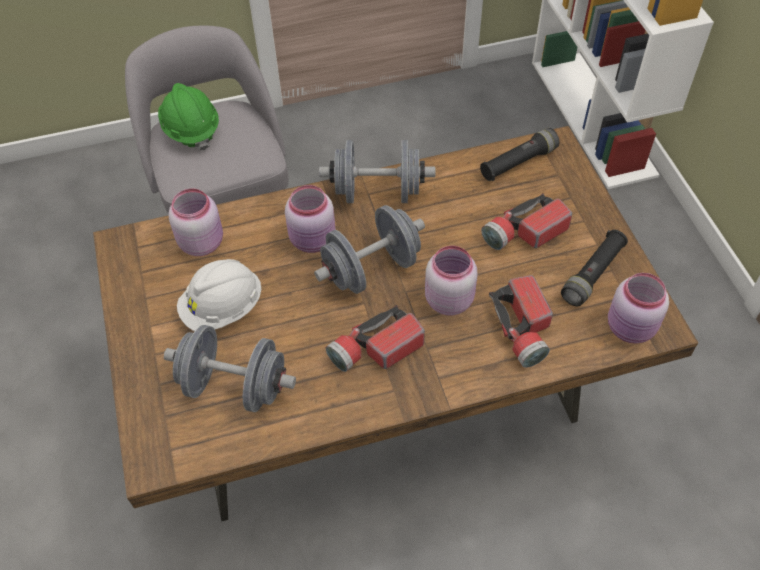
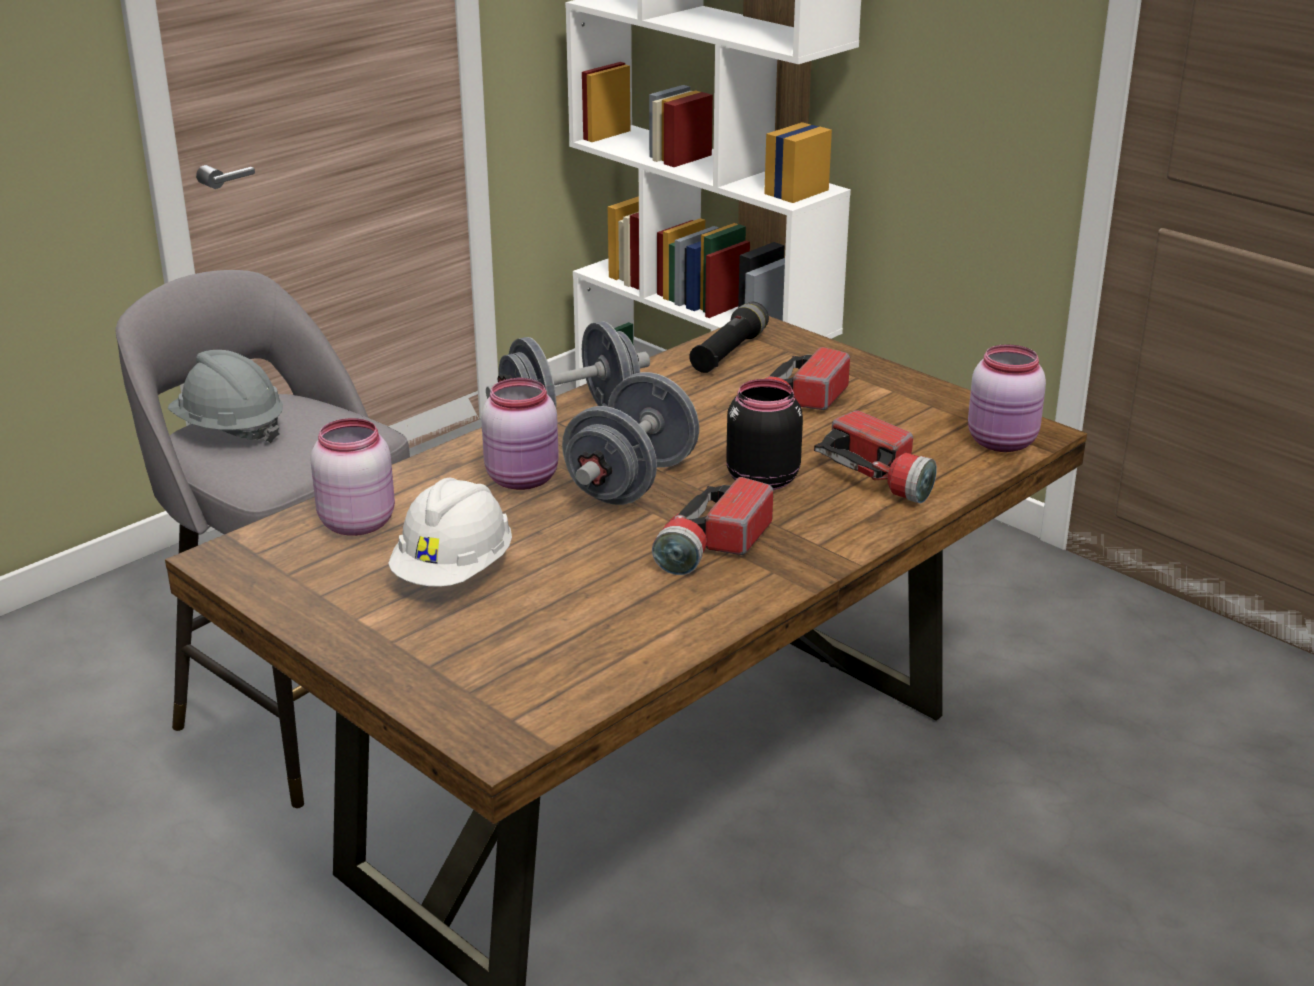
camera: 30 degrees left, 25 degrees down
green hard hat [158,83,219,150] -> grey hard hat [168,350,283,443]
grey dumbbell [164,325,296,412] -> none
pink jar [425,246,478,315] -> black jar [726,379,803,490]
black flashlight [561,230,628,306] -> none

